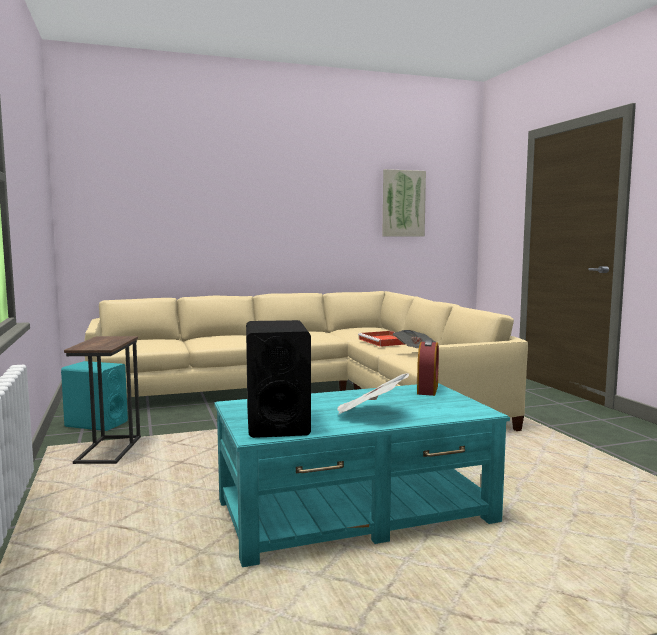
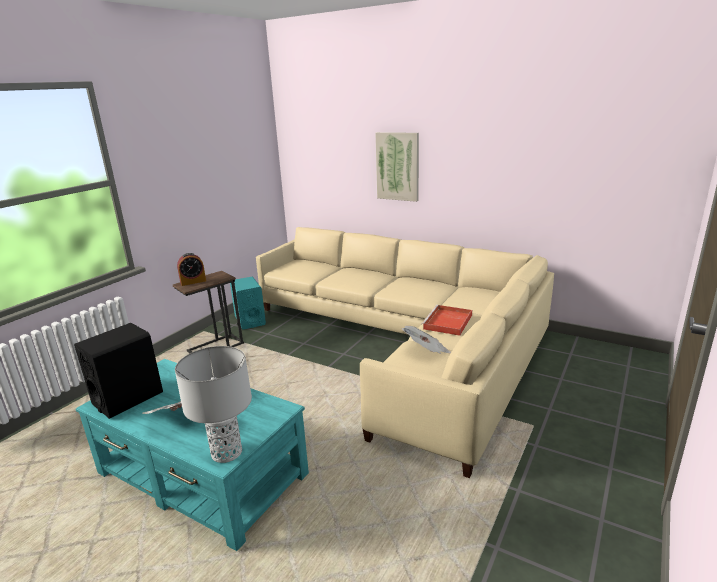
camera: 50 degrees right, 15 degrees up
picture [382,169,426,237] -> picture moved to [375,132,419,202]
alarm clock [417,340,439,396] -> alarm clock moved to [177,253,206,286]
none -> white table lamp [175,346,252,463]

